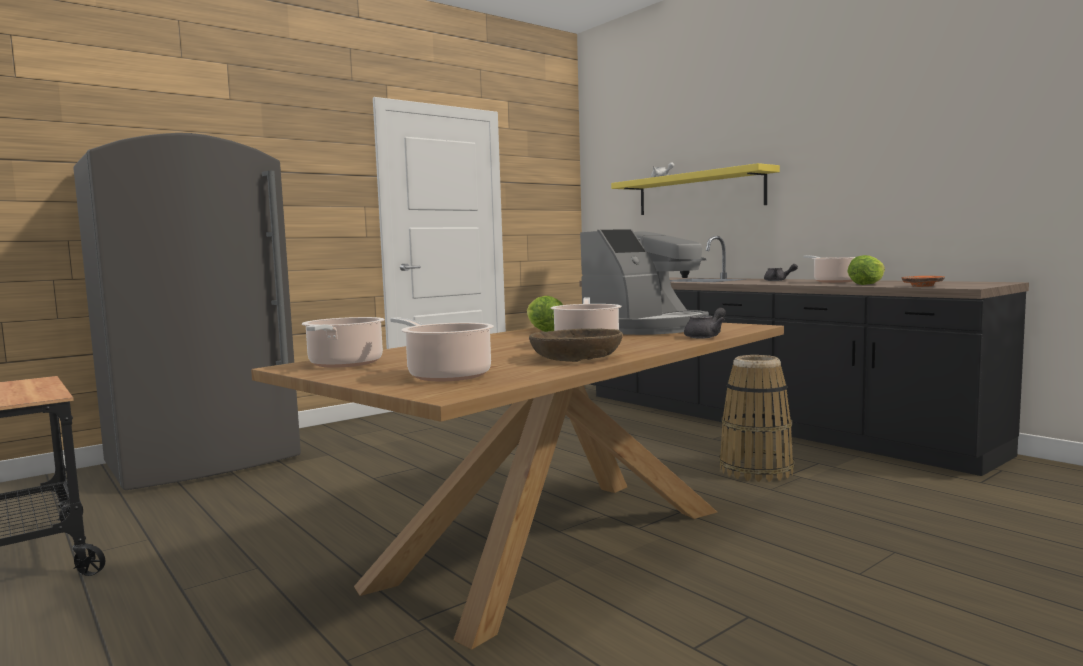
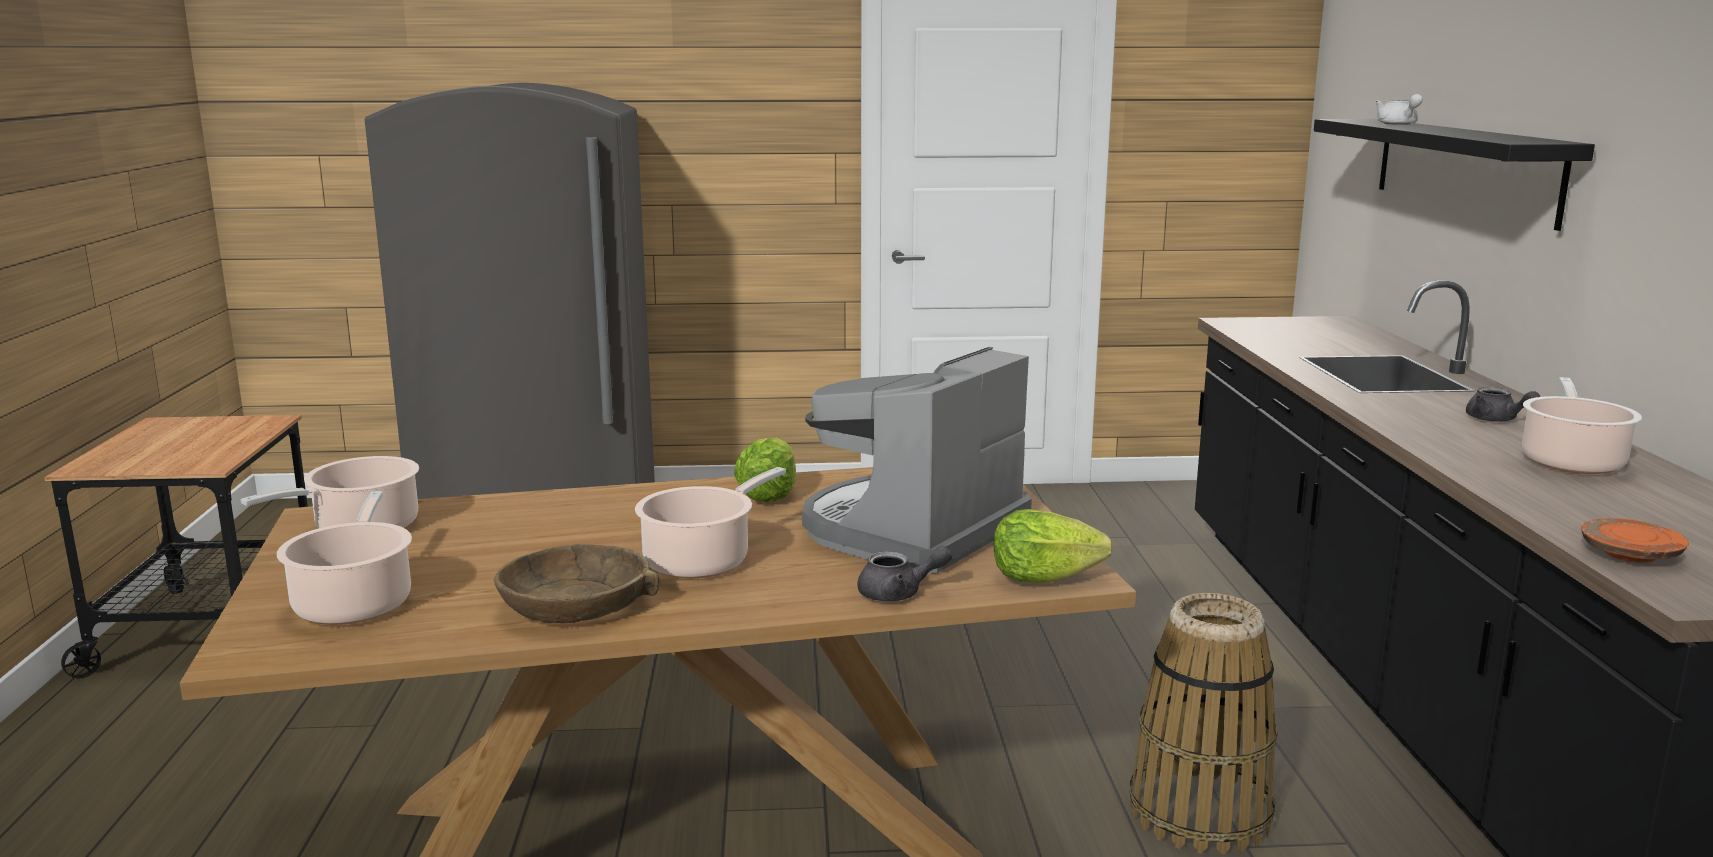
camera: 35 degrees right, 10 degrees up
coffee machine [580,230,709,335] -> coffee machine turned 135 degrees clockwise [802,347,1032,574]
yellow shelf [611,163,780,215] -> black shelf [1314,119,1595,231]
lettuce [847,255,885,285] -> lettuce moved to [993,509,1112,583]

